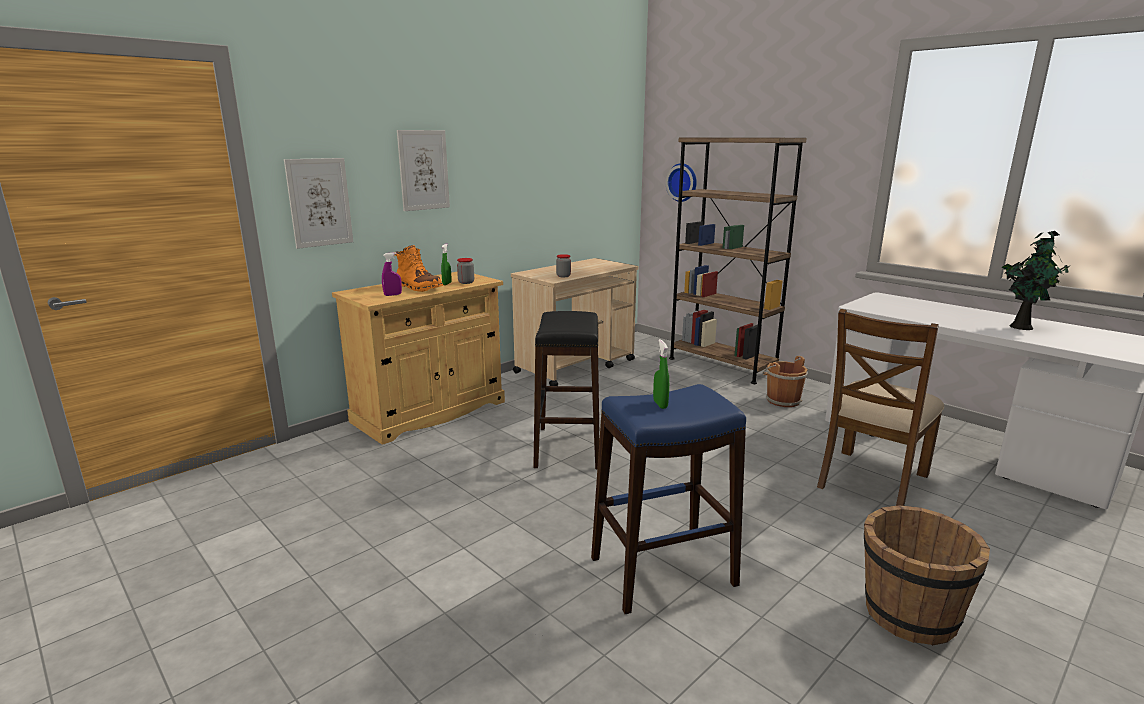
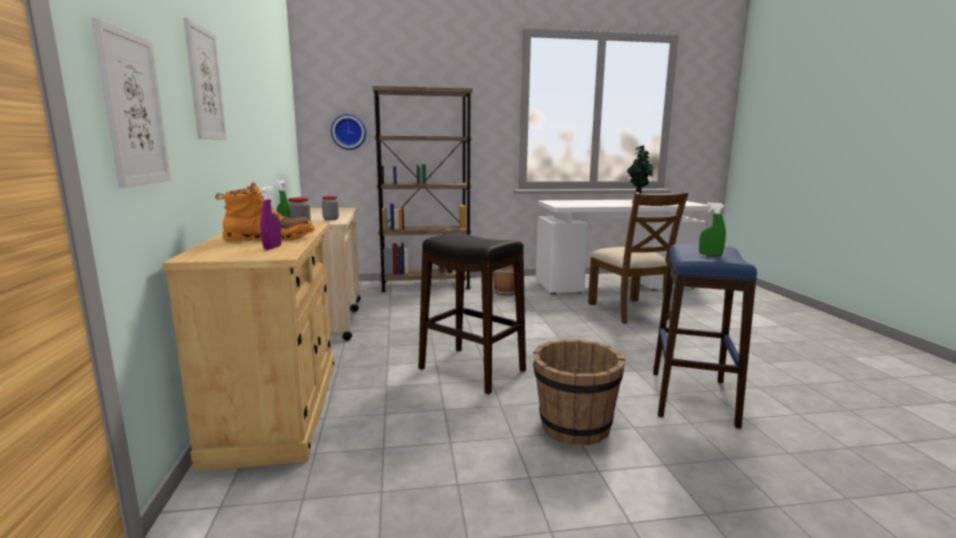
camera: 55 degrees left, 5 degrees down
brown bucket [864,505,990,646] -> brown bucket moved to [533,340,625,445]

